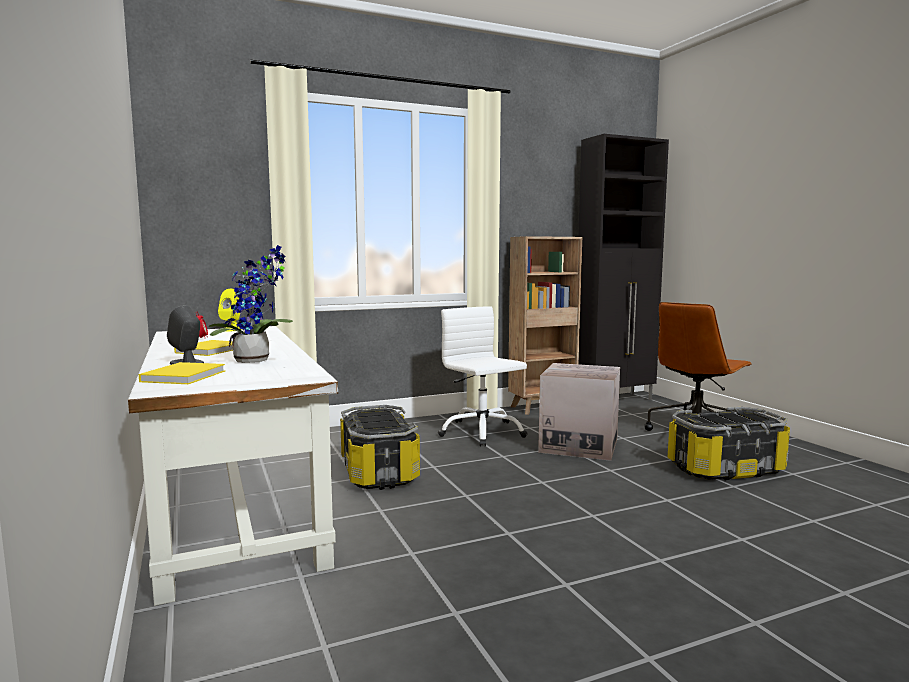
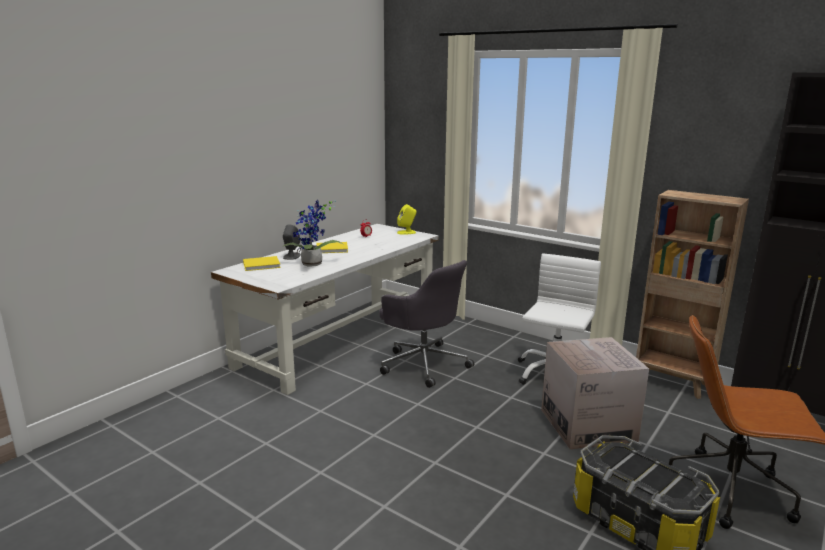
camera: 60 degrees right, 10 degrees up
storage box [340,405,420,490] -> grey office chair [379,260,474,388]

